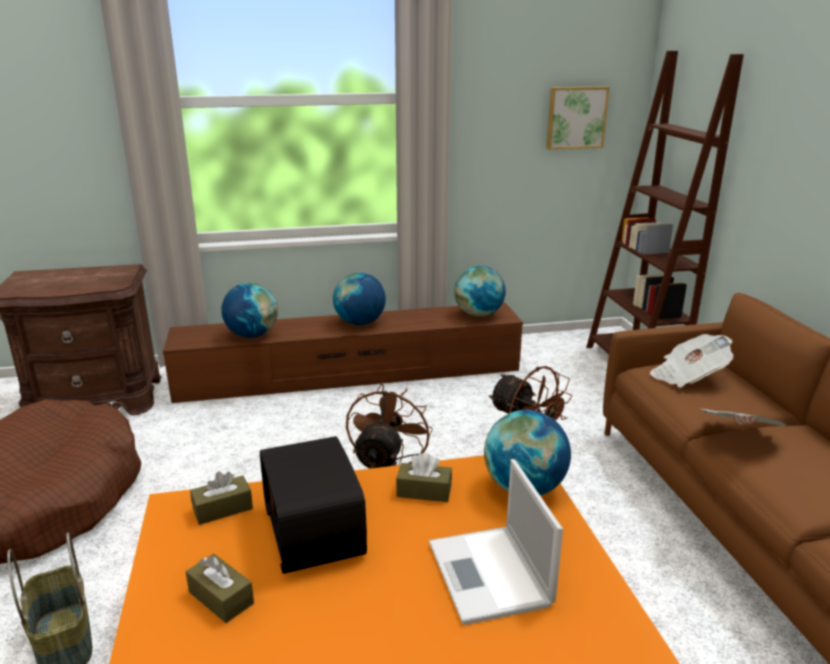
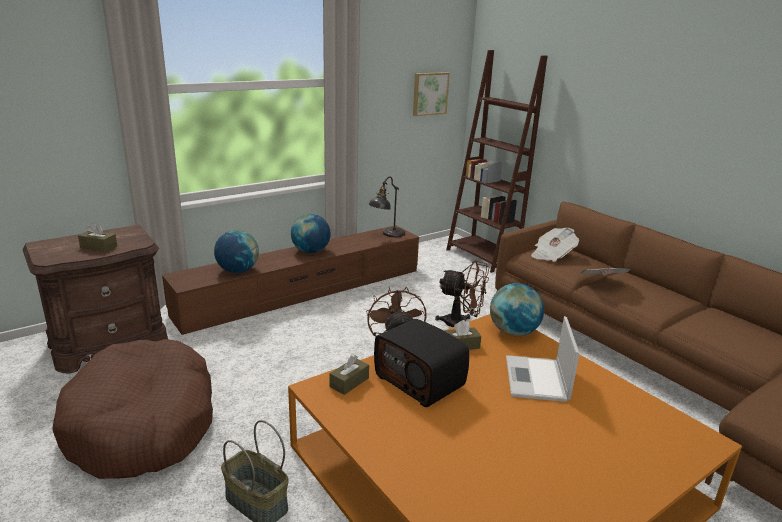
camera: 25 degrees left, 0 degrees up
brown tissue box [186,554,254,623] -> brown tissue box moved to [78,222,117,252]
laptop [429,459,563,625] -> laptop turned 45 degrees clockwise [506,316,580,402]
globe [454,266,506,317] -> grey table lamp [368,176,405,237]

